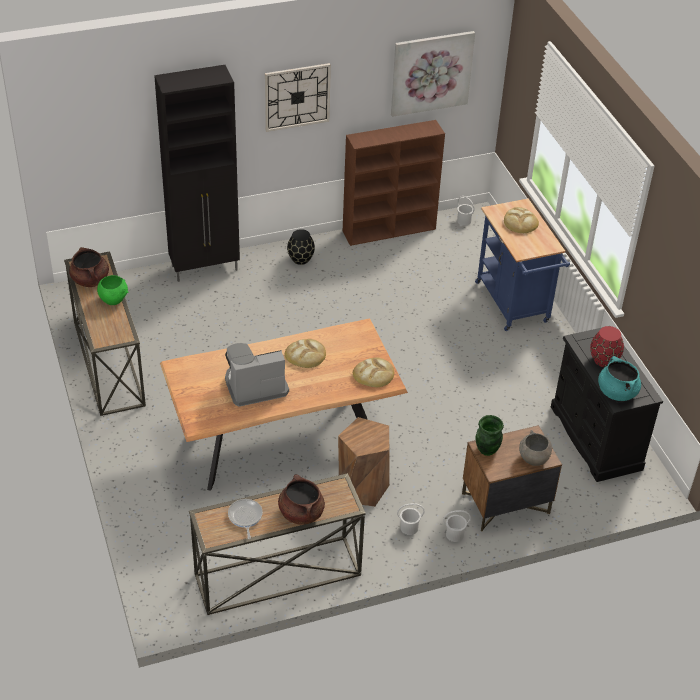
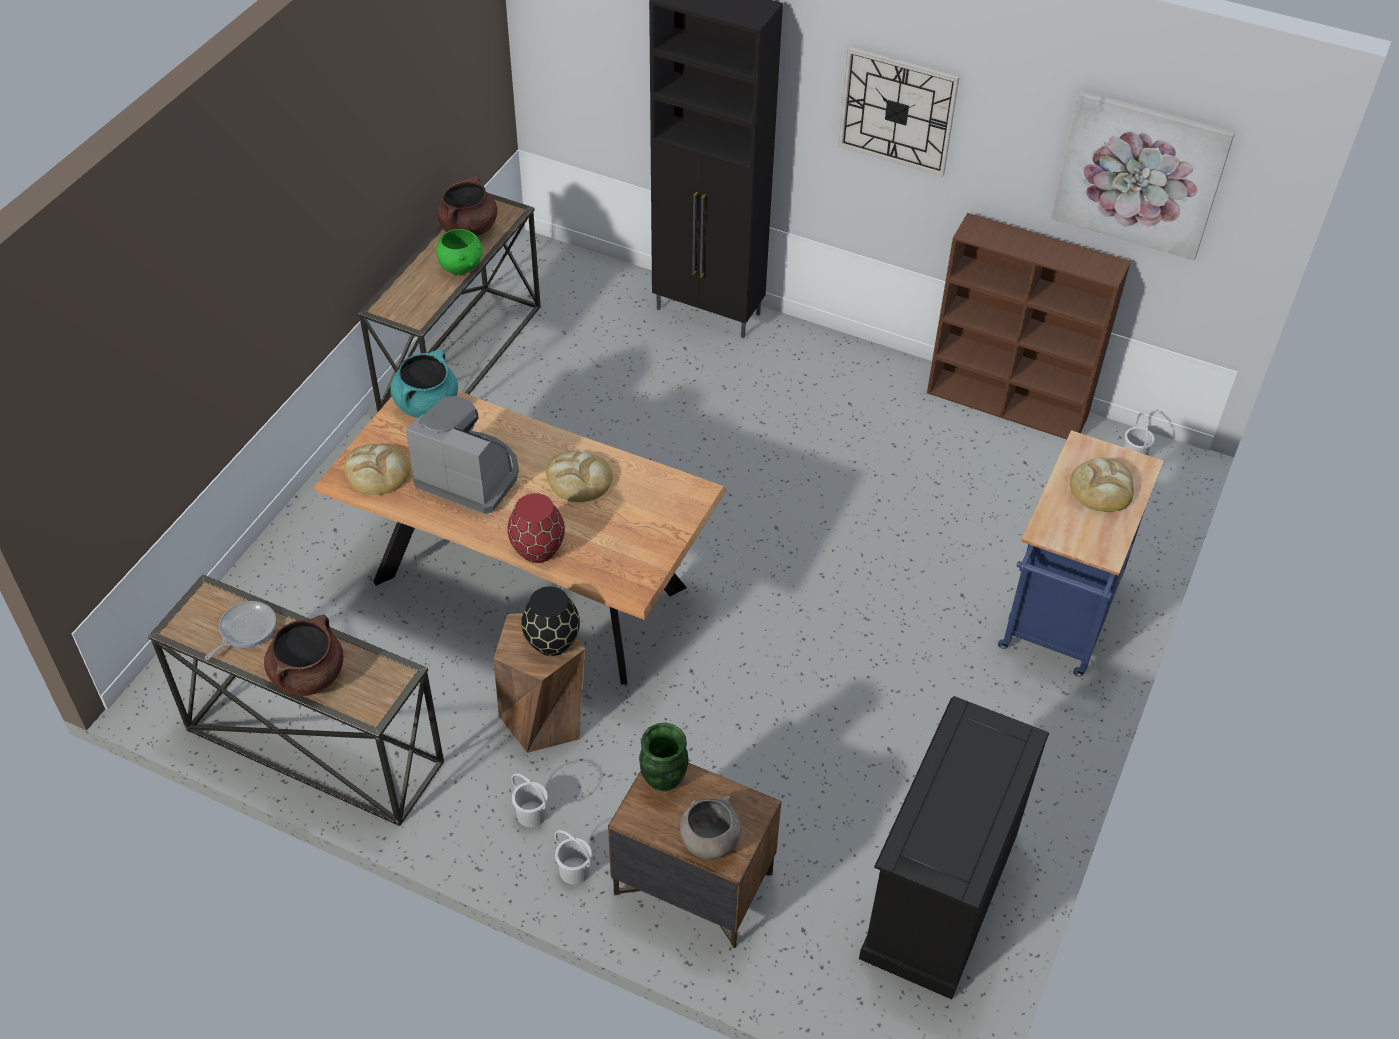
camera: 45 degrees right, 5 degrees up
black vase [287,229,315,265] -> black vase moved to [521,586,580,656]
bread [353,357,394,387] -> bread moved to [344,444,411,495]
red vase [590,326,624,367] -> red vase moved to [507,493,565,563]
turquoise cooking pot [598,356,641,401] -> turquoise cooking pot moved to [390,349,458,418]

